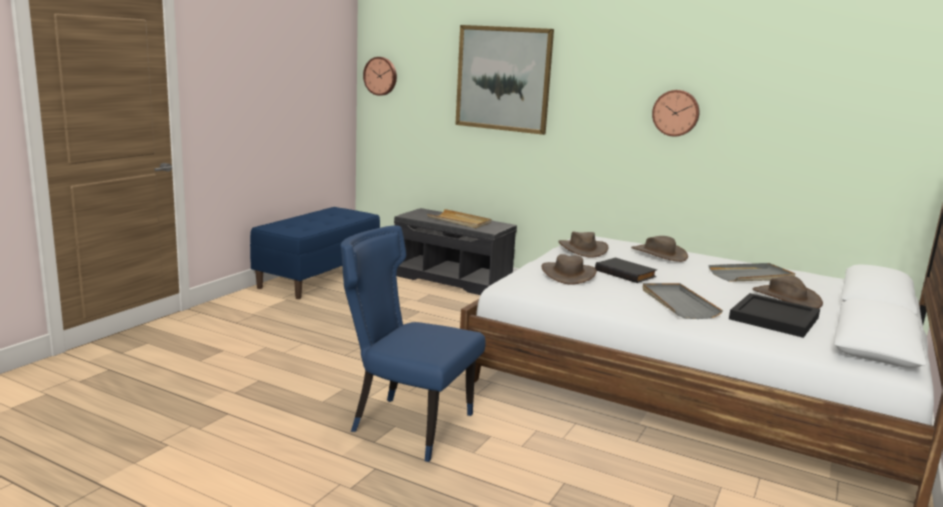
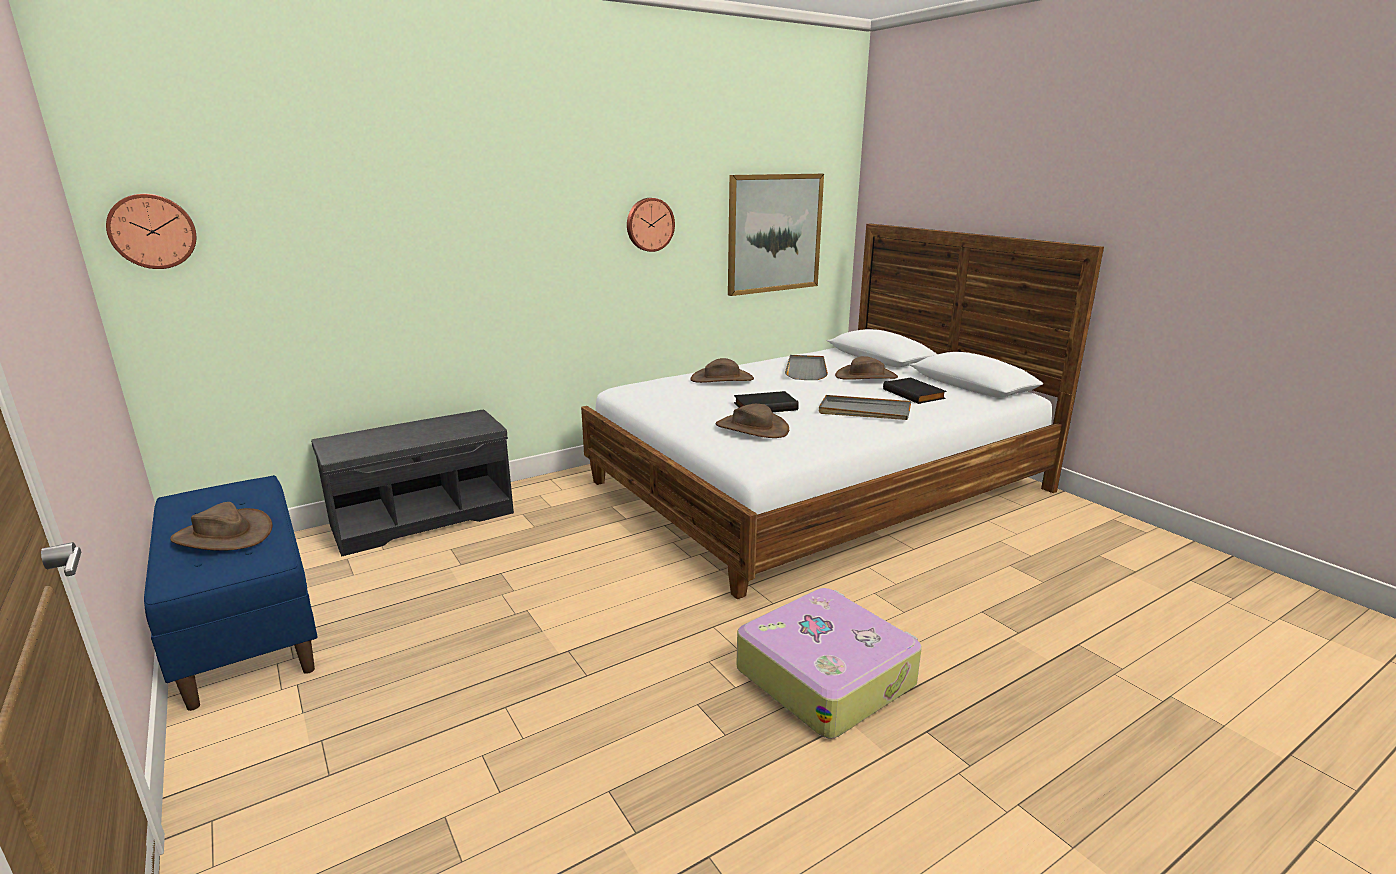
camera: 60 degrees left, 5 degrees up
blue chair [341,225,486,462] -> suitcase [736,588,922,739]
beige tray [427,209,491,228] -> none
picture [455,25,554,135] -> picture moved to [728,174,824,296]
brown hat [558,232,608,258] -> brown hat moved to [170,502,273,551]
black tray [729,293,820,338] -> black book [883,378,947,404]

